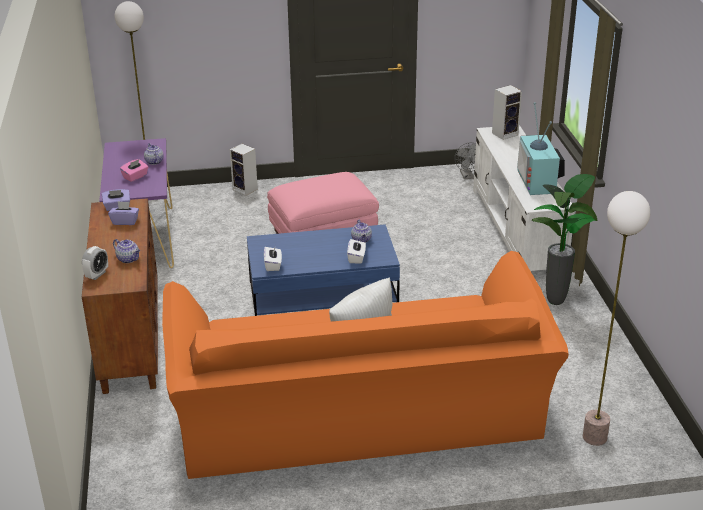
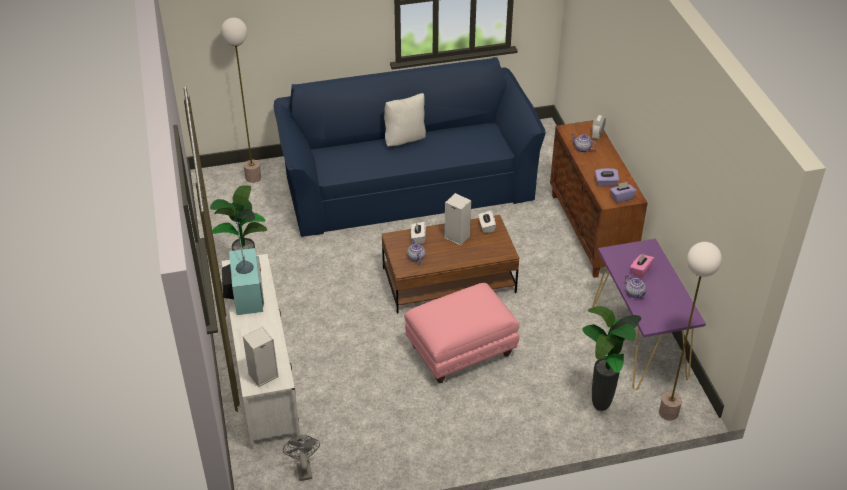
camera: 175 degrees right, 10 degrees up
orange sofa [162,251,569,479] -> blue sofa [274,57,546,237]
speaker [230,144,258,196] -> speaker moved to [444,193,472,246]
blue coffee table [247,224,400,316] -> brown coffee table [382,215,519,314]
none -> potted plant [582,306,641,411]

